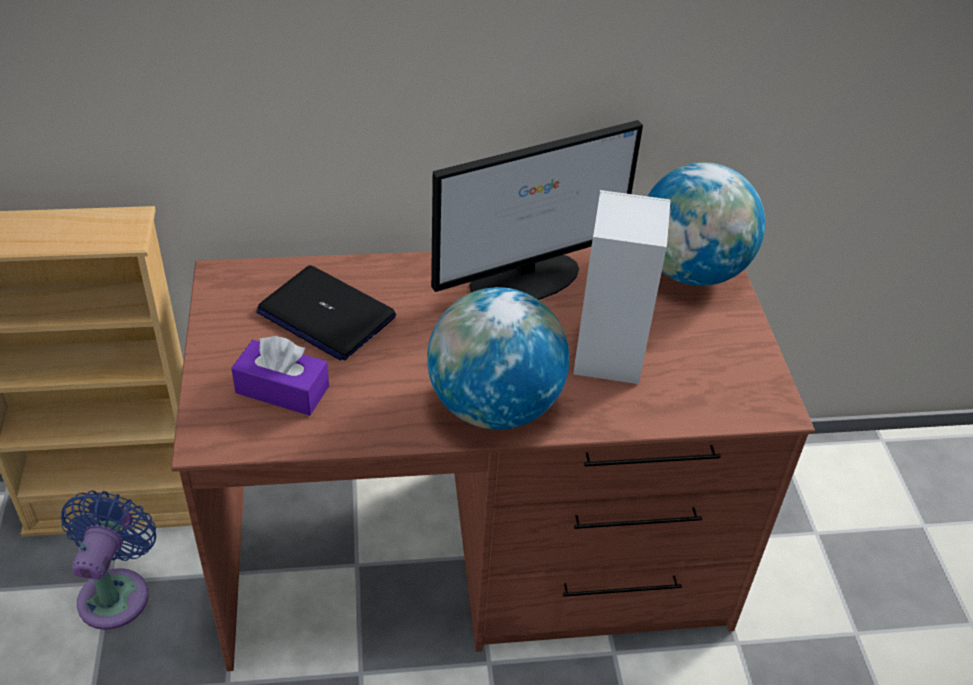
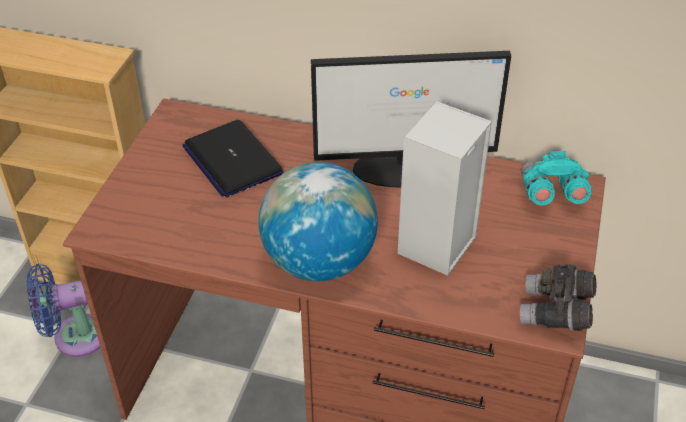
camera: 25 degrees right, 0 degrees up
blue fan [61,491,156,630] -> blue fan turned 135 degrees counterclockwise [27,264,101,357]
purple tissue box [231,336,329,416] -> none
globe [648,162,765,286] -> turquoise binoculars [521,151,591,206]
none -> grey binoculars [520,264,596,331]

